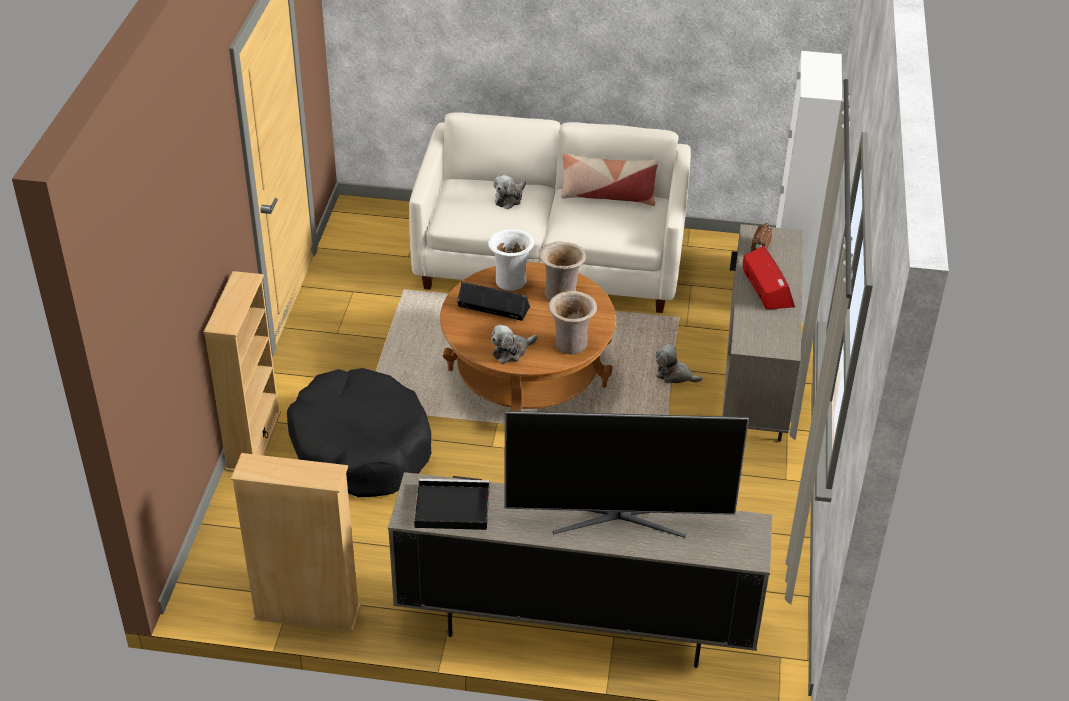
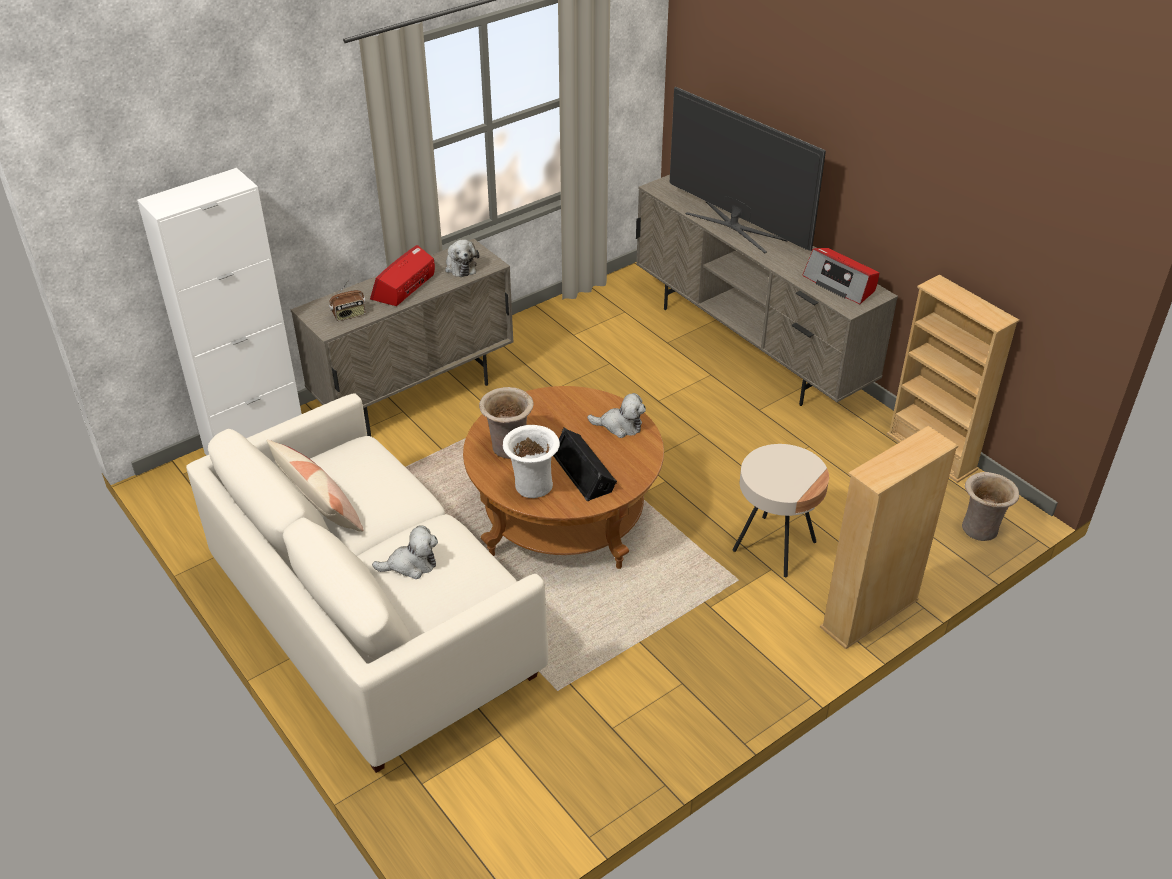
camera: 135 degrees left, 0 degrees up
black dog bed [287,368,431,497] -> beige side table [733,444,829,577]
black tray [414,479,489,530] -> radio [802,248,879,304]
beige vase [548,291,597,354] -> beige vase moved to [962,472,1019,541]
plush toy [656,344,703,383] -> plush toy moved to [445,239,479,277]

